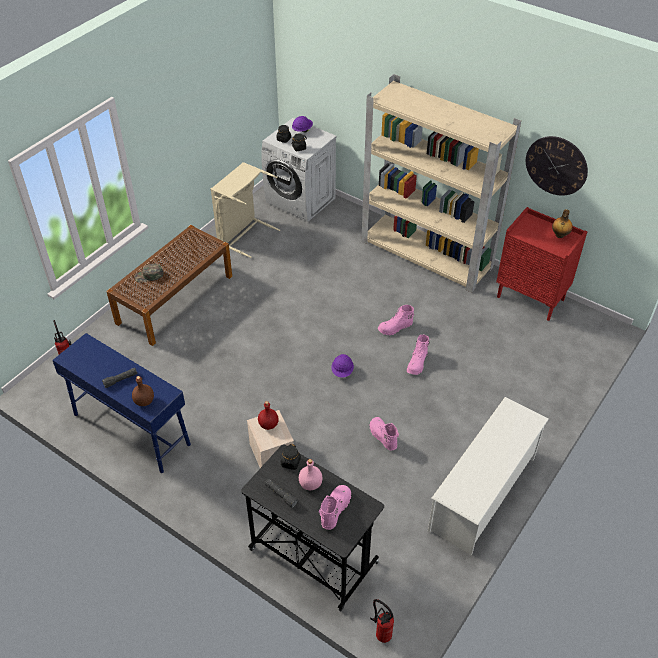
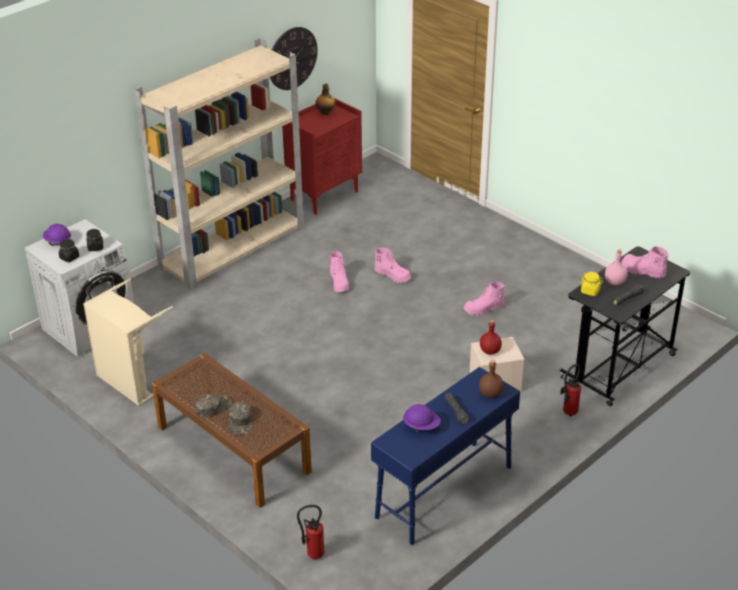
camera: 80 degrees left, 10 degrees down
black jar [281,444,301,470] -> yellow jar [580,272,603,296]
purple hard hat [331,354,354,378] -> purple hard hat moved to [403,404,441,432]
fire extinguisher [370,599,394,643] -> fire extinguisher moved to [560,364,581,416]
white shoe rack [428,397,549,555] -> none
none -> green cap [196,394,232,417]

